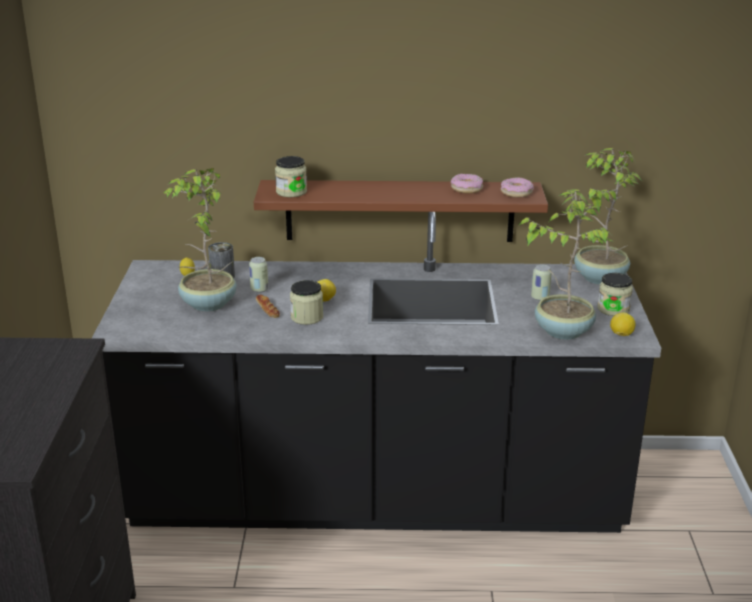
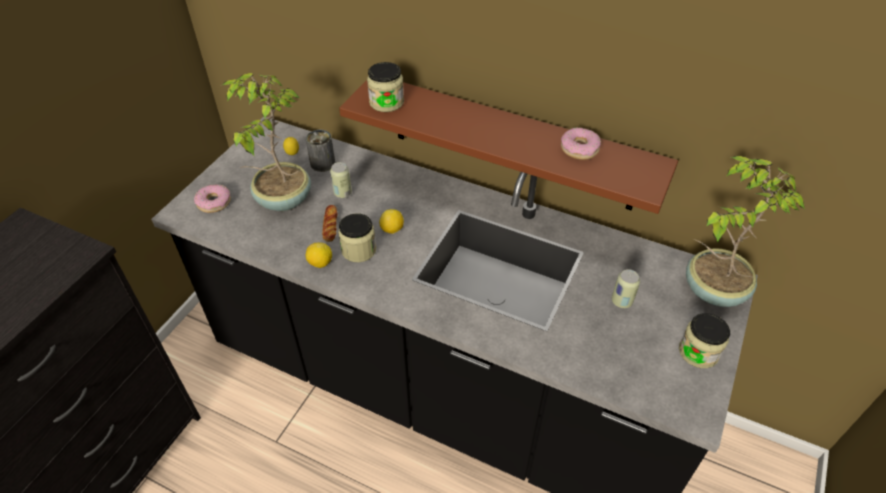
camera: 25 degrees right, 20 degrees up
donut [501,177,534,198] -> donut moved to [194,184,231,213]
potted plant [518,189,615,340] -> none
lemon [610,313,635,336] -> lemon moved to [306,242,332,268]

